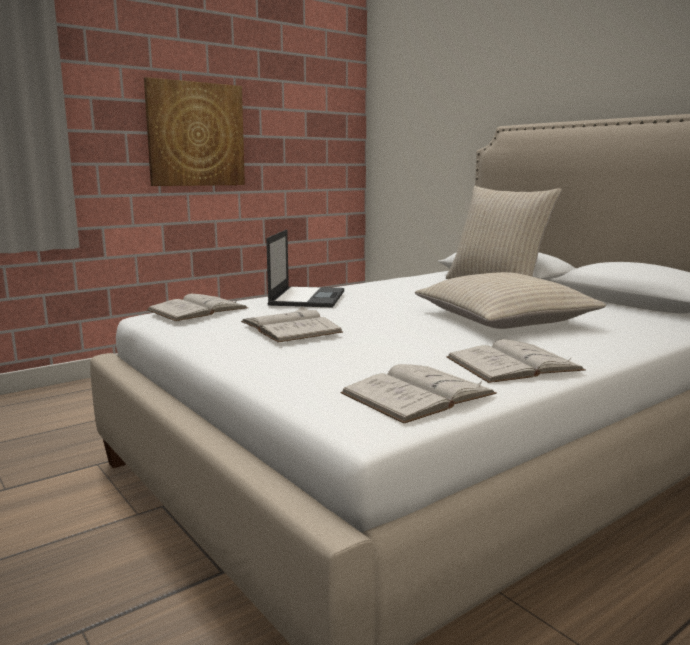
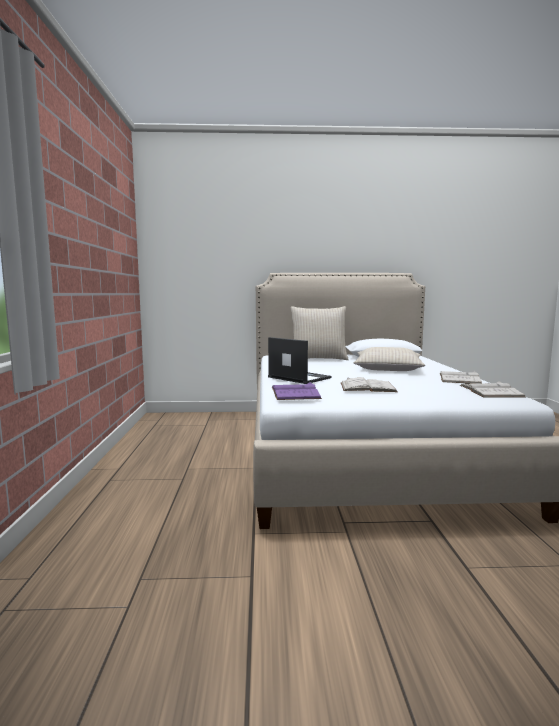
camera: 55 degrees left, 5 degrees down
picture [144,77,245,186] -> none
white book [147,294,249,321] -> purple book [272,382,322,400]

